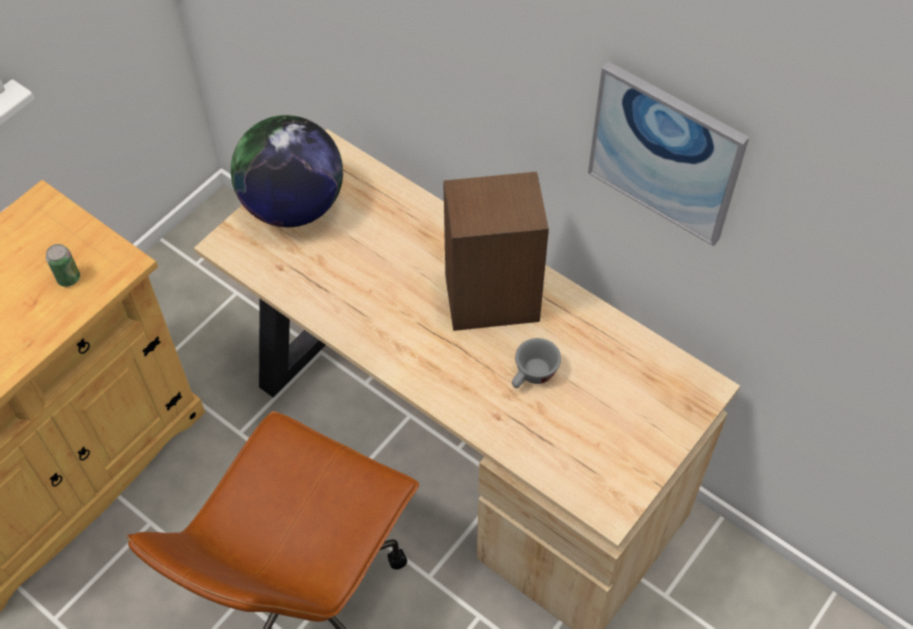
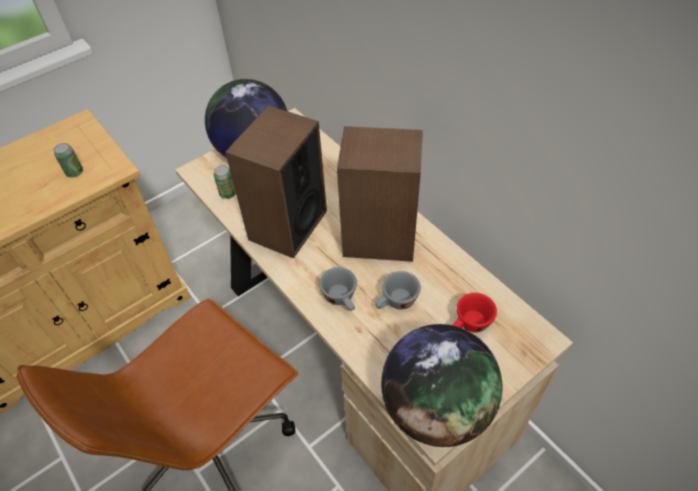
camera: 15 degrees right, 5 degrees down
picture [588,61,749,246] -> none
none -> can [214,165,236,199]
none -> speaker [225,105,327,259]
none -> grey cup [319,267,357,311]
none -> globe [381,324,502,447]
none -> red cup [452,293,497,333]

